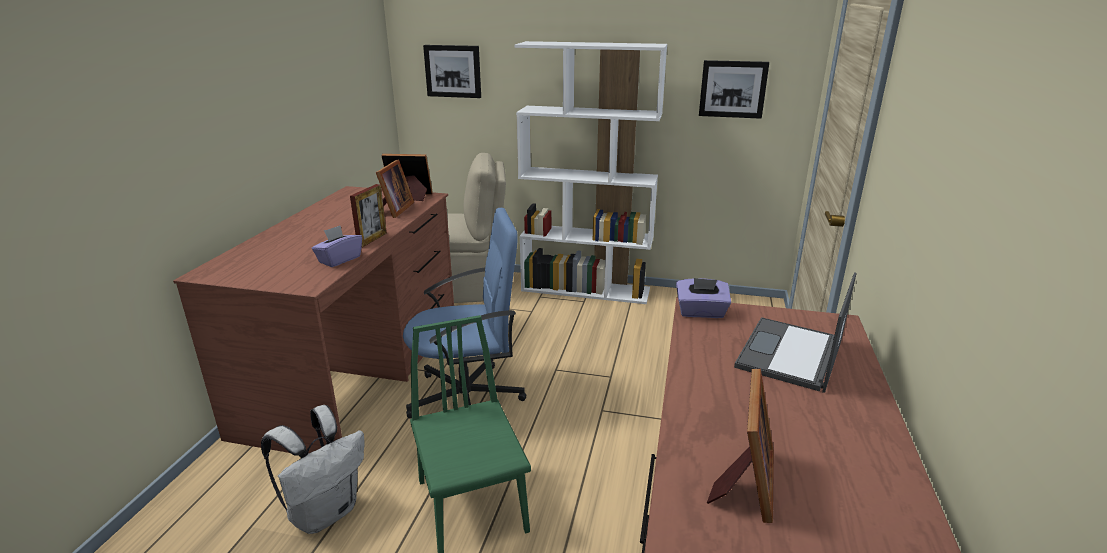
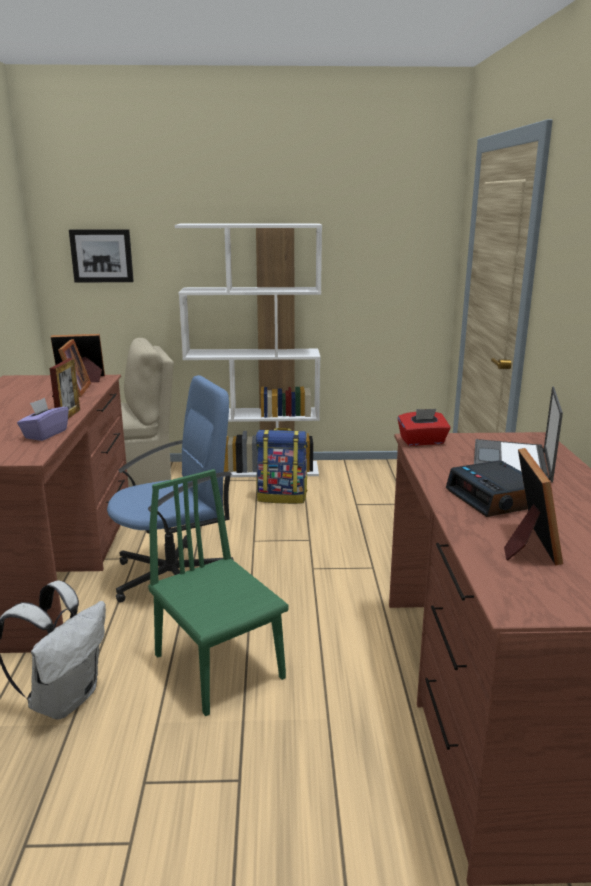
camera: 15 degrees left, 5 degrees down
purple tissue box [676,278,731,318] -> red tissue box [398,409,450,446]
picture [699,60,769,119] -> none
none -> backpack [256,428,308,504]
none -> alarm clock [446,460,528,517]

